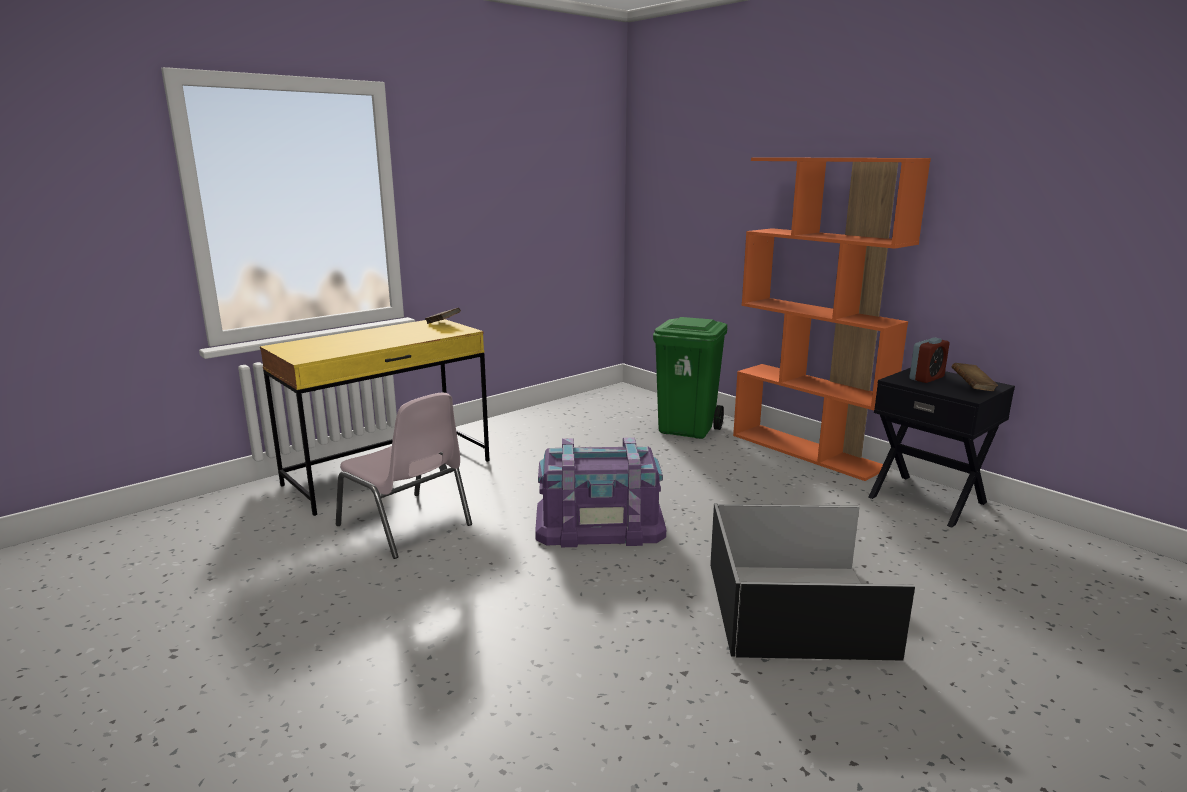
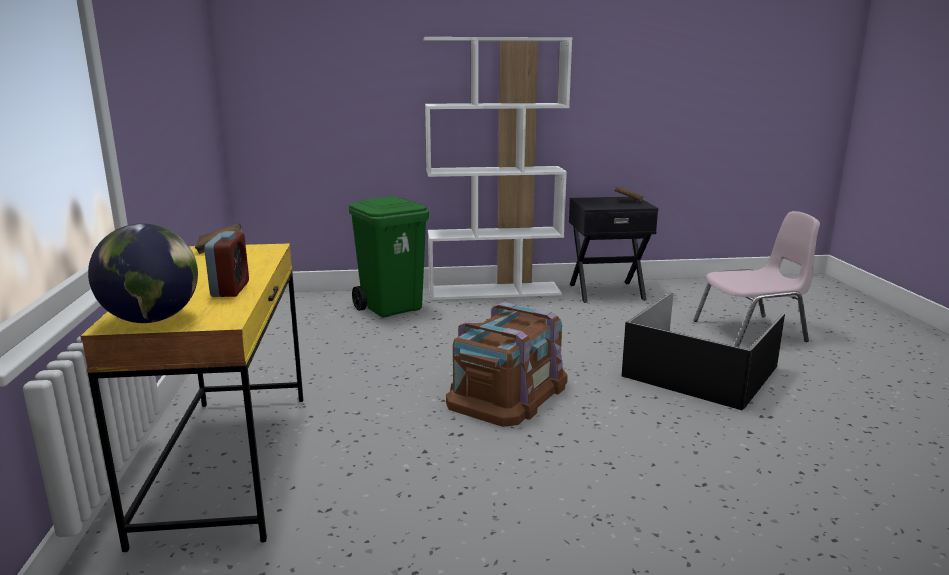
camera: 55 degrees left, 0 degrees up
pink chair [336,393,472,559] -> pink chair moved to [693,211,820,347]
purple storage box [535,437,666,547] -> brown storage box [446,302,567,427]
orange bookcase [733,158,931,481] -> white bookcase [424,37,572,300]
alarm clock [910,337,950,383] -> alarm clock moved to [204,231,249,297]
none -> globe [88,224,198,323]

